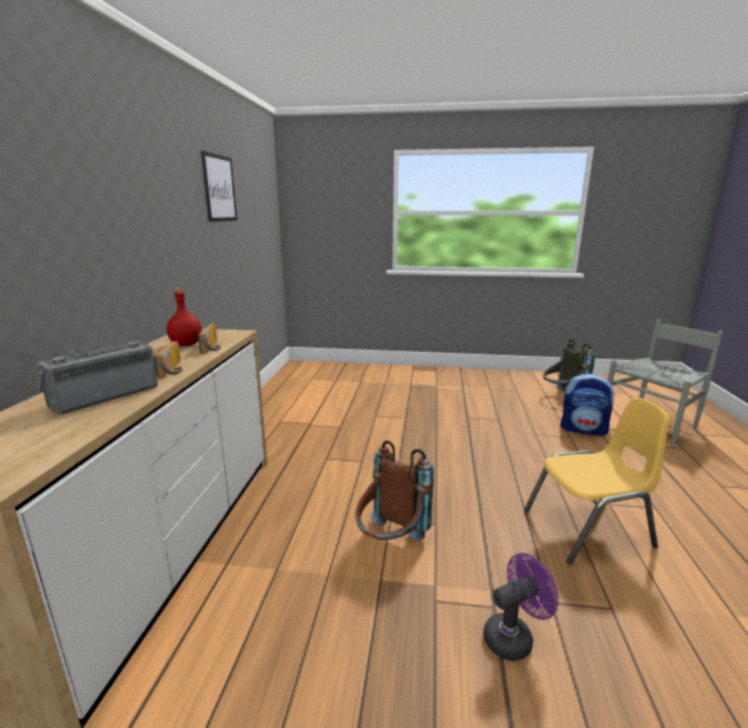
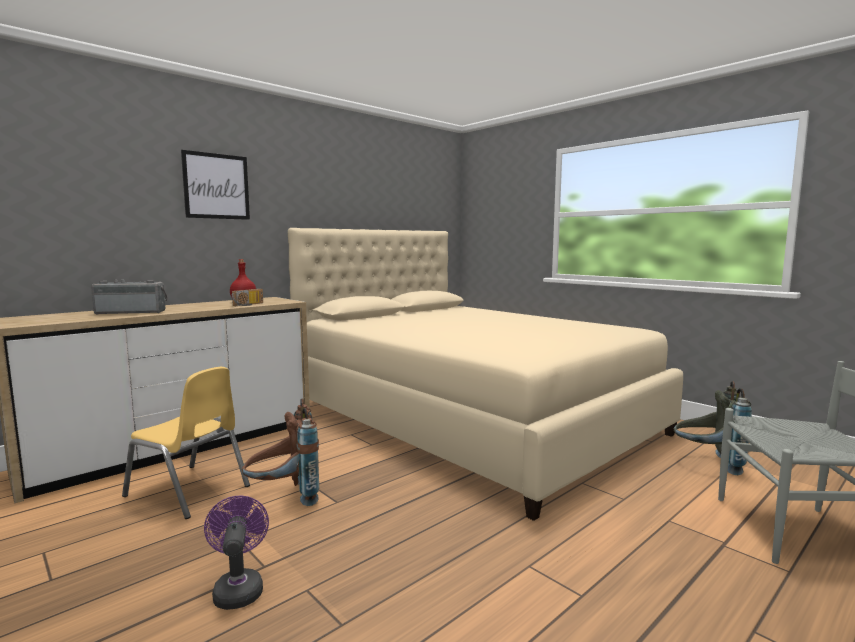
camera: 40 degrees right, 10 degrees down
radio [154,341,182,378] -> none
picture [201,151,237,222] -> picture moved to [181,150,250,220]
purple fan [484,553,558,661] -> purple fan turned 120 degrees counterclockwise [204,496,269,610]
yellow chair [524,397,671,565] -> yellow chair moved to [122,367,250,519]
backpack [560,374,615,436] -> none
none -> beige bed [288,228,683,521]

